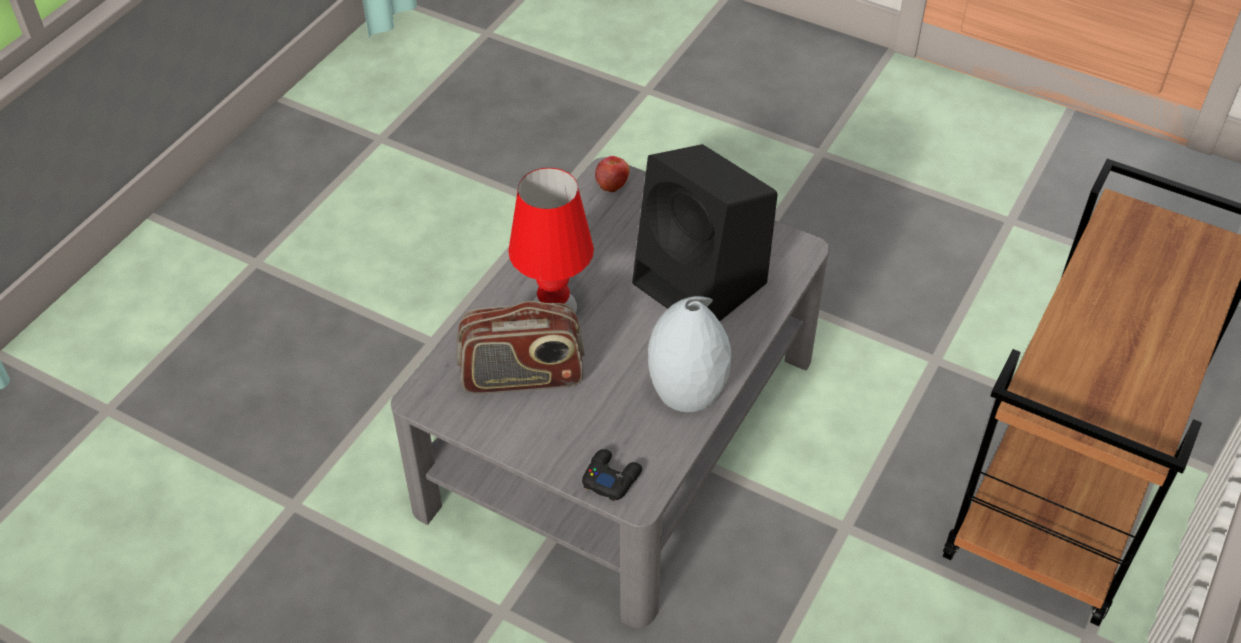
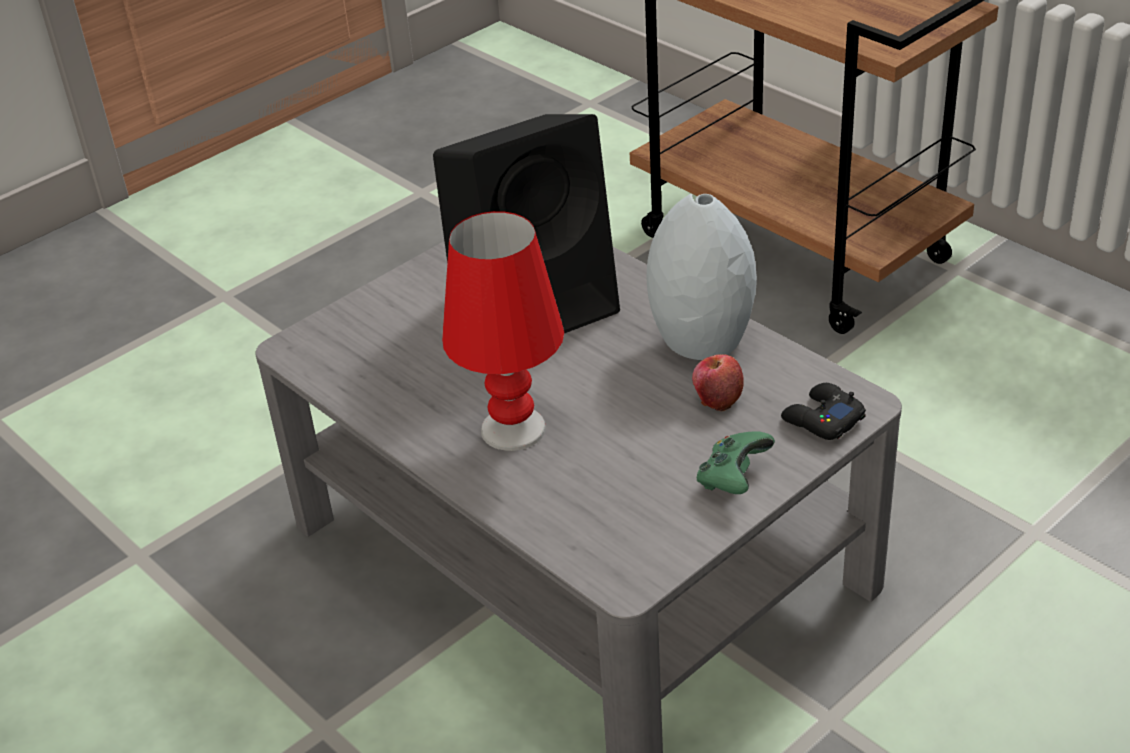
camera: 70 degrees left, 10 degrees down
radio [457,301,585,394] -> none
apple [595,156,629,192] -> apple moved to [692,354,744,411]
none -> green game controller [697,432,775,494]

